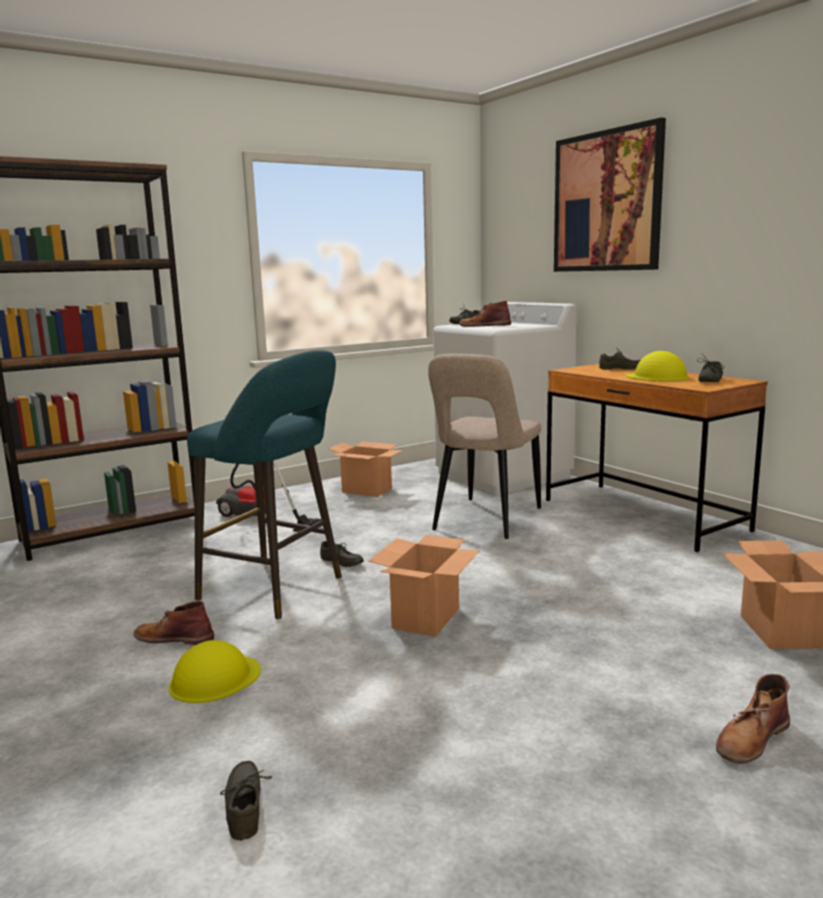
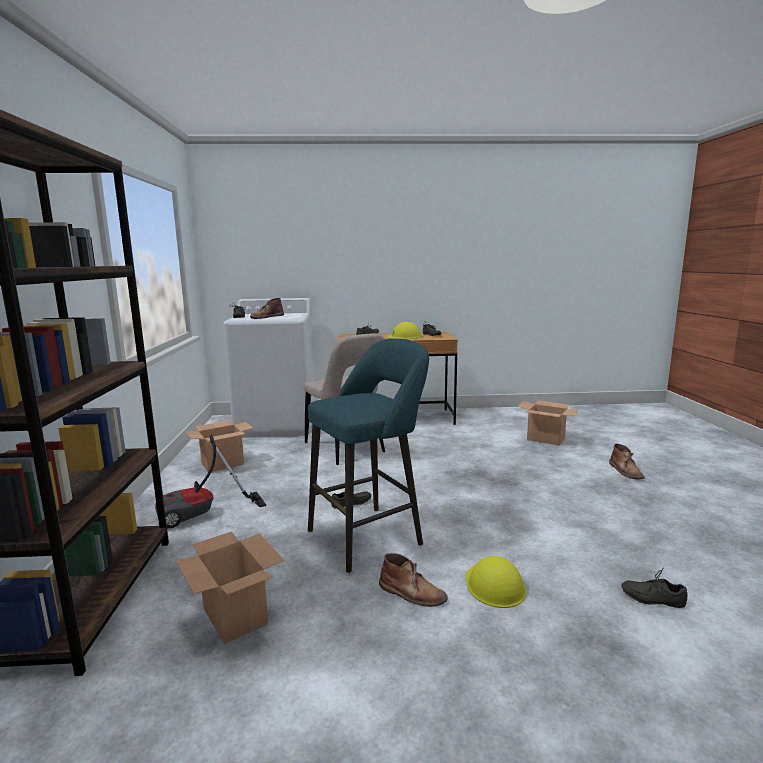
camera: 60 degrees left, 0 degrees up
brown boot [134,601,214,645] -> brown boot turned 105 degrees counterclockwise [379,553,448,607]
cardboard box [369,535,479,637] -> cardboard box moved to [176,532,285,644]
picture [554,118,666,272] -> none

